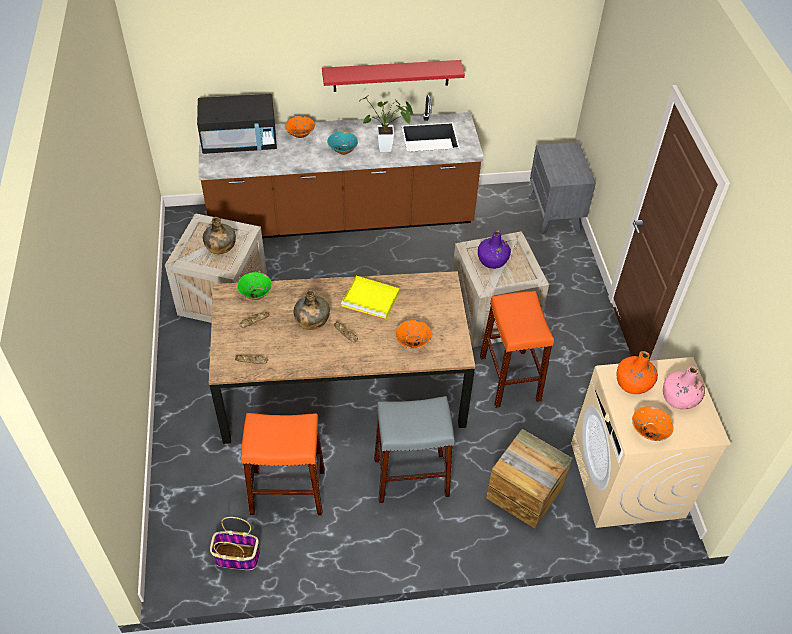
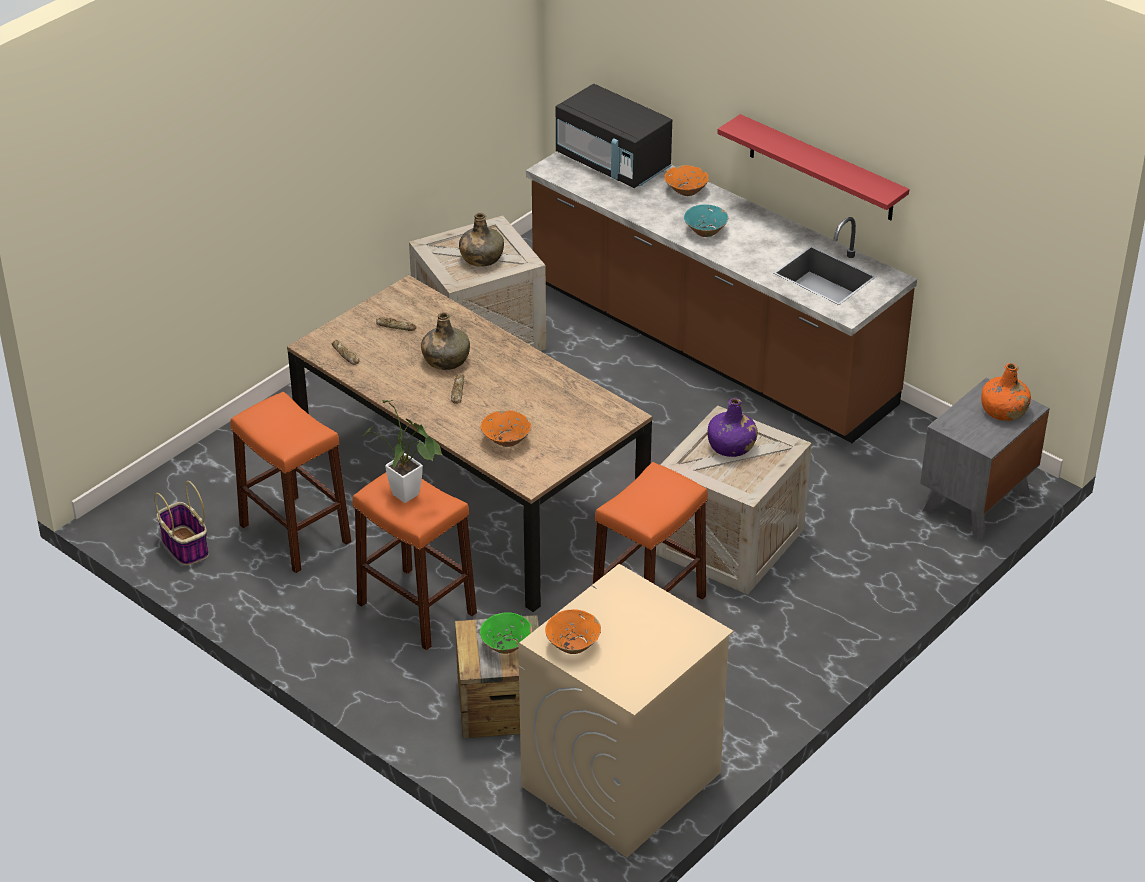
camera: 50 degrees right, 10 degrees down
green bowl [237,272,272,300] -> green bowl moved to [480,612,532,654]
yellow tray [341,276,400,320] -> none
potted plant [359,95,413,152] -> potted plant moved to [362,400,442,503]
grey stool [374,396,455,503] -> orange stool [353,472,477,650]
orange bottle [617,351,658,394] -> orange bottle moved to [981,363,1031,421]
pink bottle [663,366,705,410] -> none

